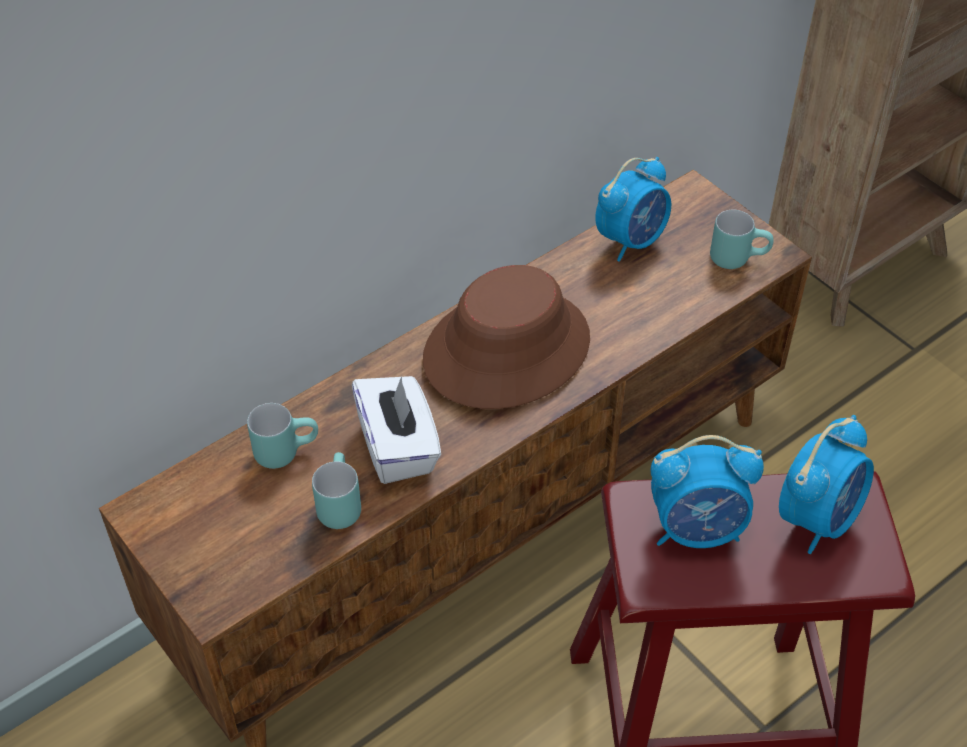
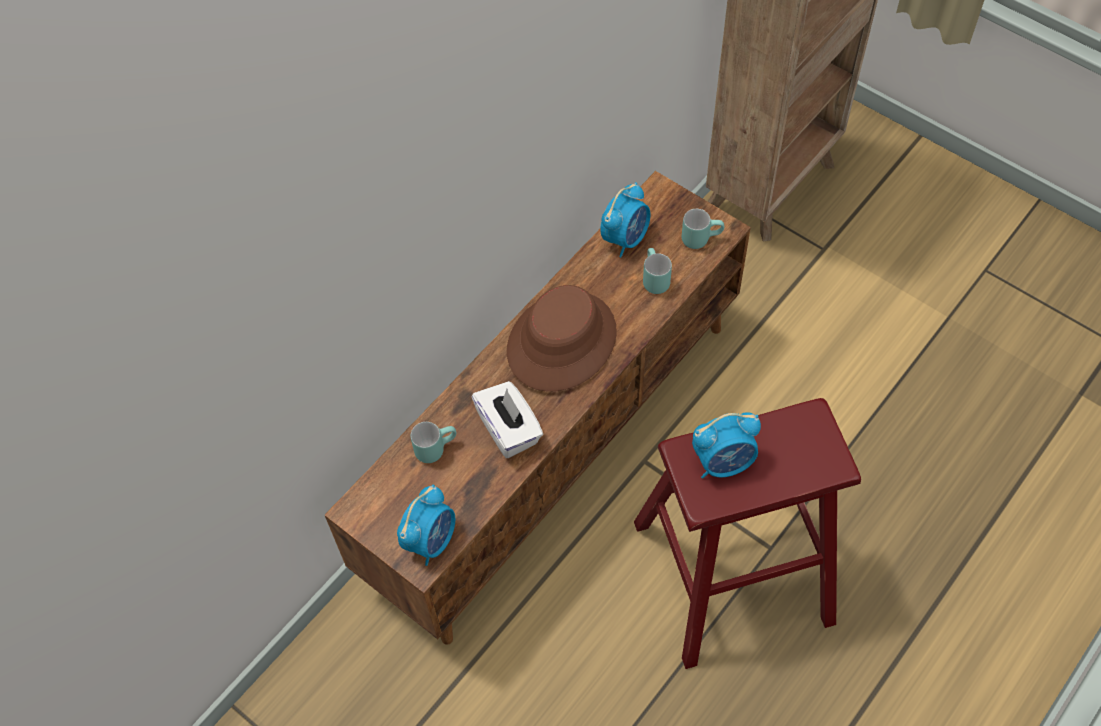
camera: 10 degrees left, 10 degrees up
turquoise mug [312,452,361,529] -> turquoise mug moved to [643,248,672,294]
alarm clock [779,415,874,554] -> alarm clock moved to [397,484,455,566]

